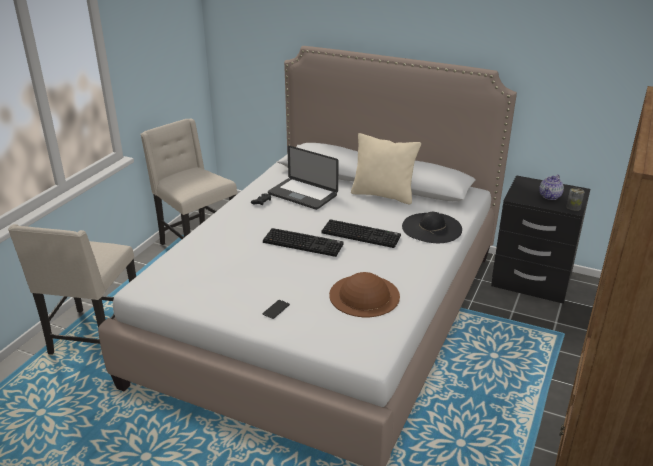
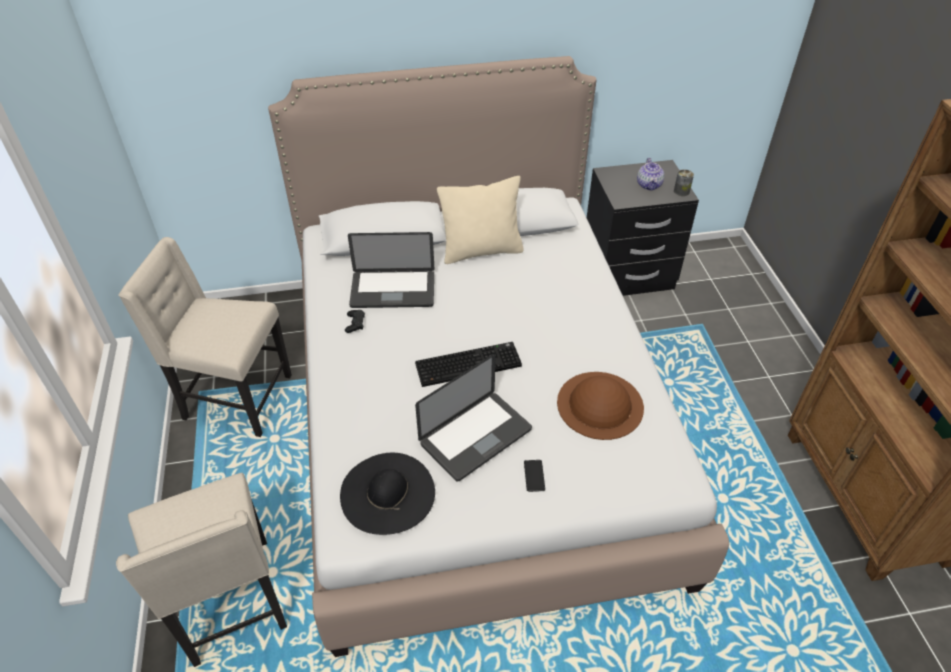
camera: 35 degrees left, 15 degrees up
keyboard [322,220,401,248] -> none
black hat [402,212,462,243] -> black hat moved to [340,453,435,535]
none -> laptop [415,354,532,481]

